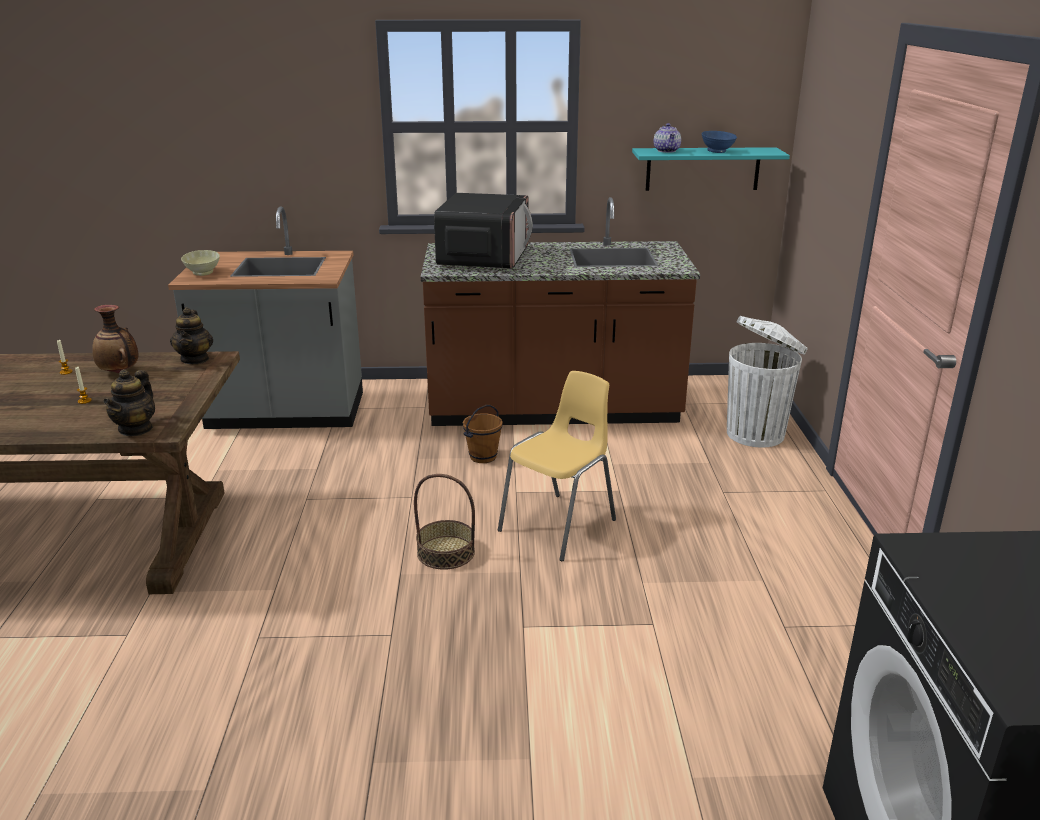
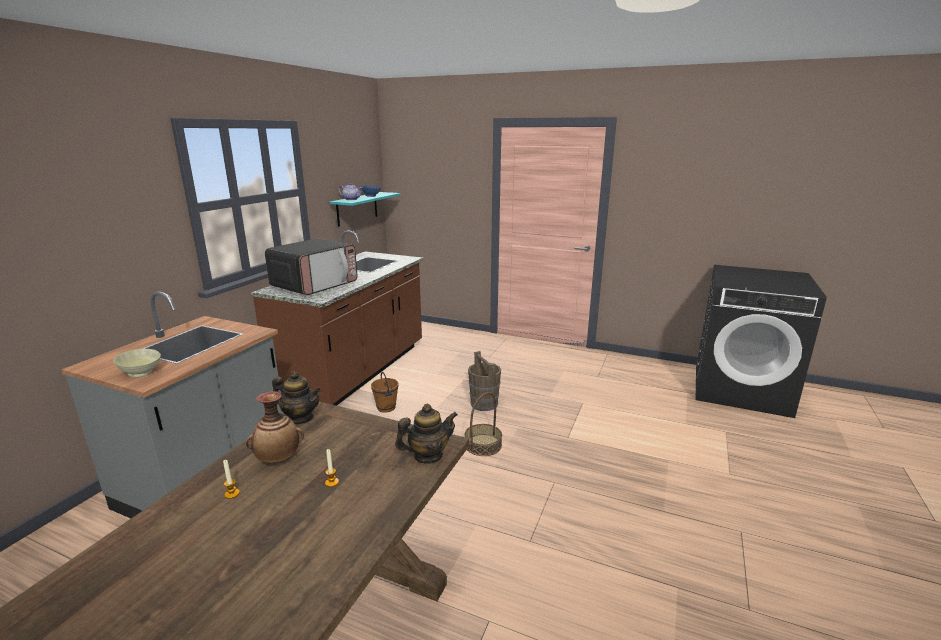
camera: 65 degrees left, 5 degrees down
teapot [103,369,155,436] -> teapot turned 60 degrees counterclockwise [395,404,458,464]
microwave [434,193,533,269] -> microwave turned 90 degrees clockwise [265,238,357,295]
yellow chair [498,371,616,561] -> brown bucket [468,351,501,411]
white trash can [727,316,808,447] -> none

